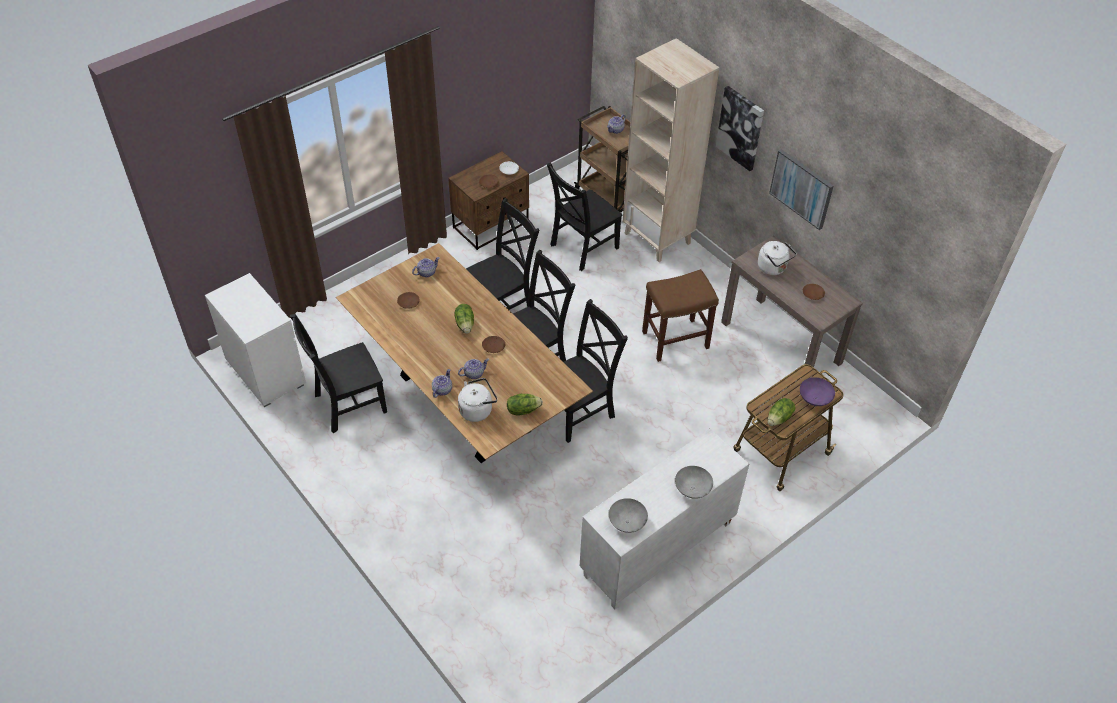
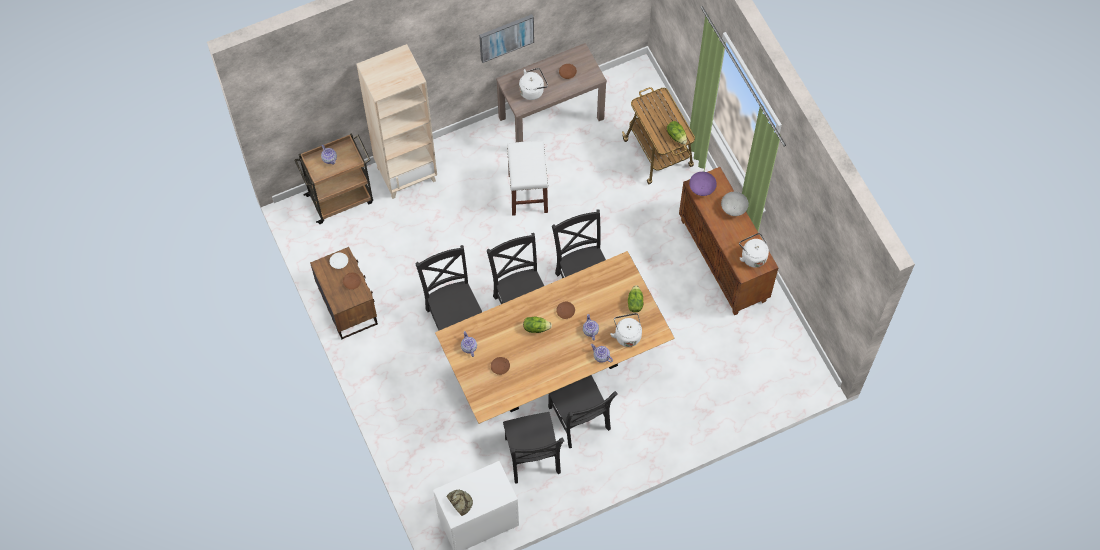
camera: 75 degrees left, 15 degrees up
black chair [547,163,623,271] -> black chair moved to [548,375,618,448]
white cabinet [580,428,749,609] -> brown cabinet [679,167,778,315]
grey bowl [609,498,648,533] -> white kettle [739,233,769,267]
brown stool [642,269,719,362] -> white stool [507,141,548,216]
picture [716,86,764,171] -> none
purple bowl [800,377,835,406] -> purple bowl moved to [689,172,717,196]
none -> bread [446,490,473,516]

